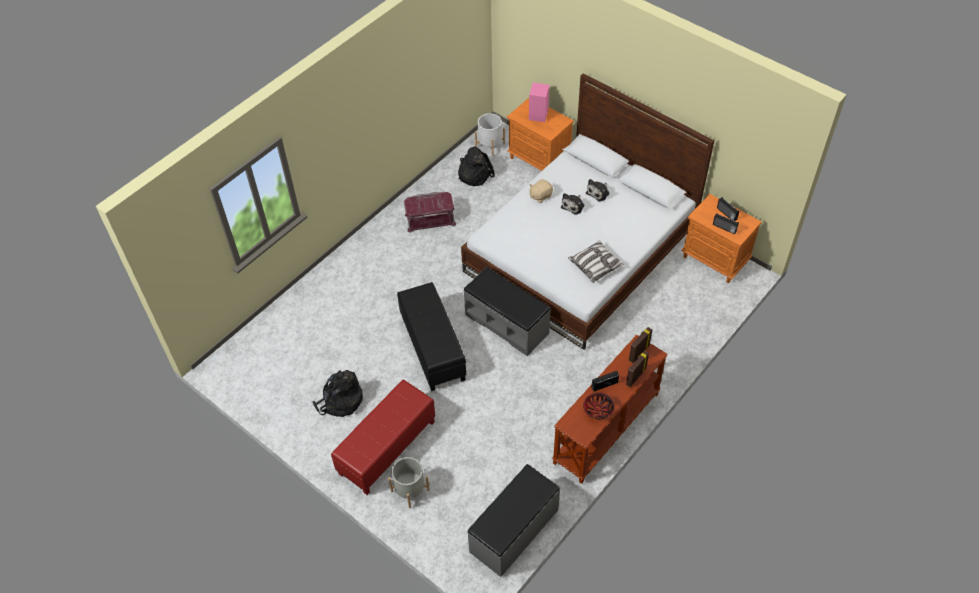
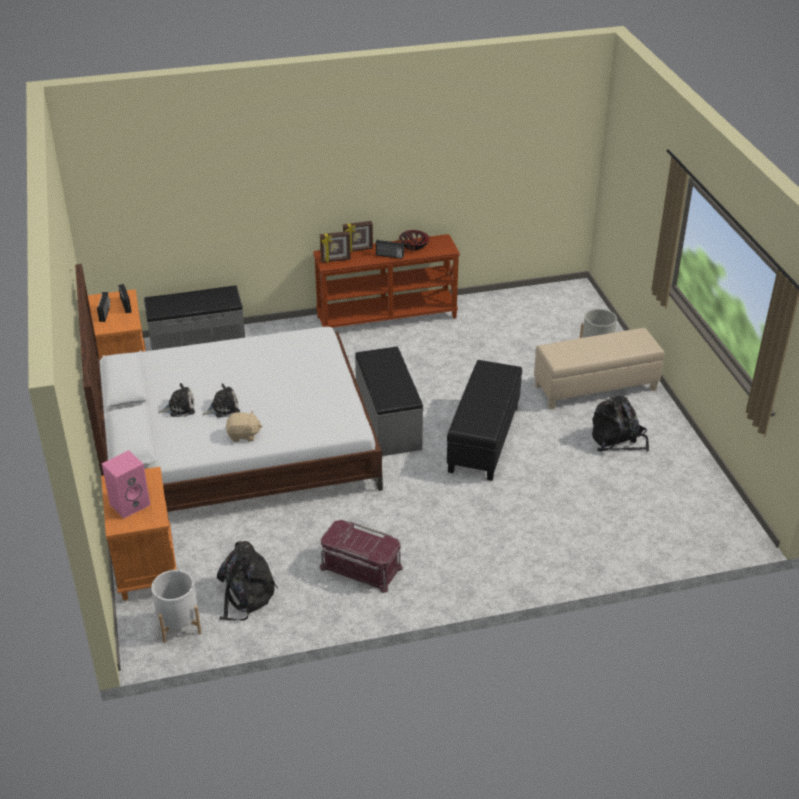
camera: 145 degrees left, 15 degrees down
red ottoman [331,379,435,495] -> beige ottoman [534,328,665,410]
grey bench [467,464,560,577] -> grey bench moved to [144,285,245,350]
pillow [568,240,624,283] -> none

